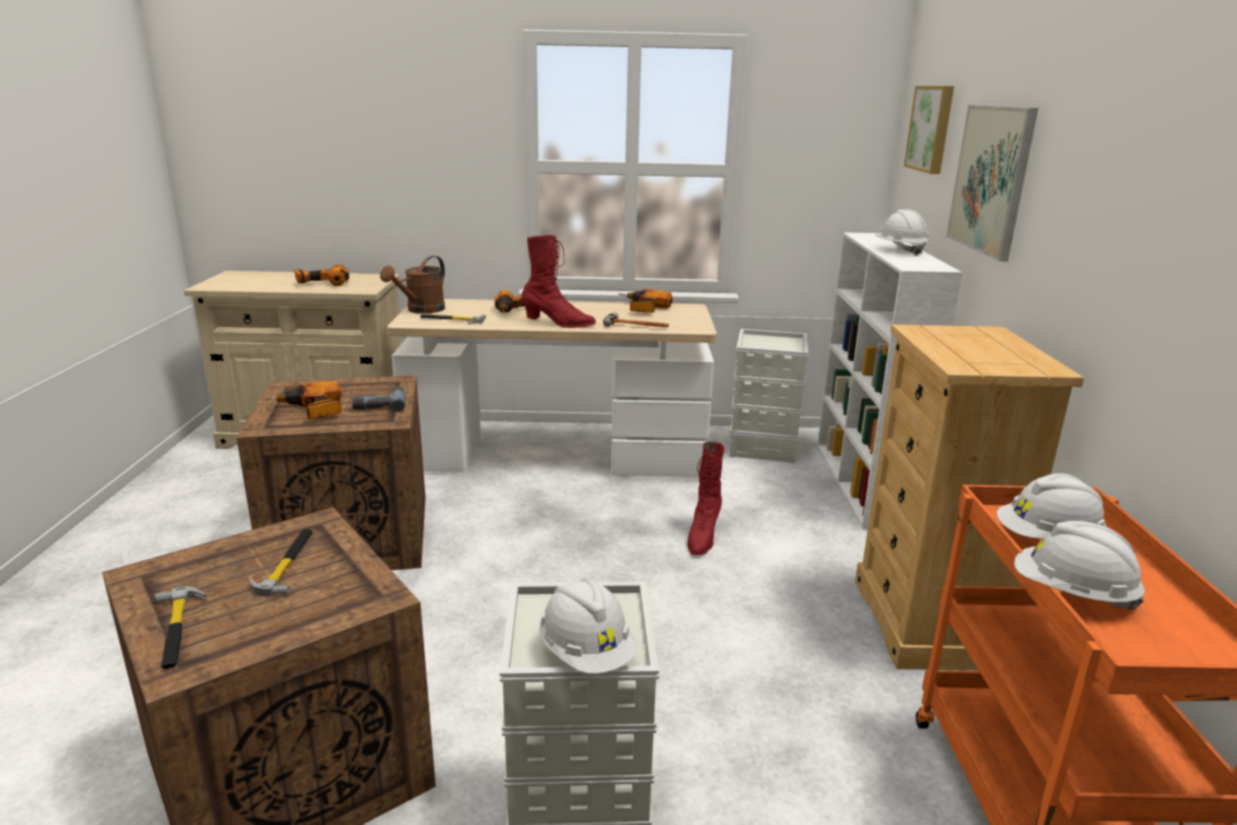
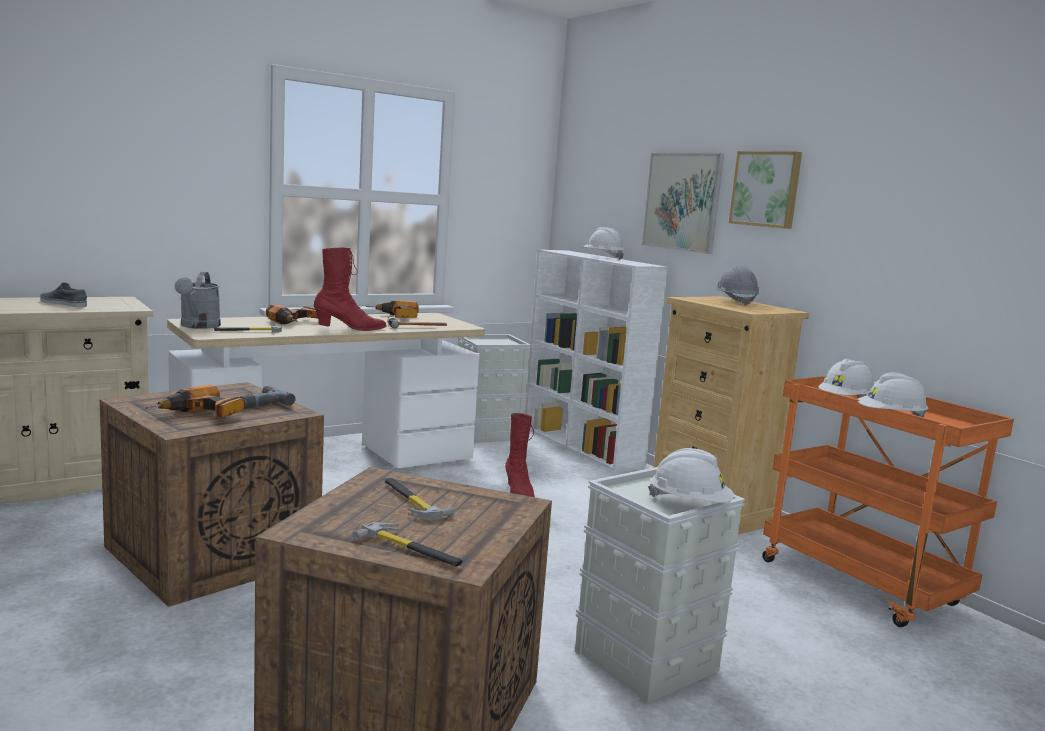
camera: 35 degrees left, 10 degrees down
power drill [294,265,349,286] -> grey shoe [40,282,87,307]
brown watering can [380,256,445,314] -> grey watering can [175,272,221,329]
picture [904,86,954,174] -> picture moved to [729,151,802,229]
none -> grey hard hat [715,266,759,306]

